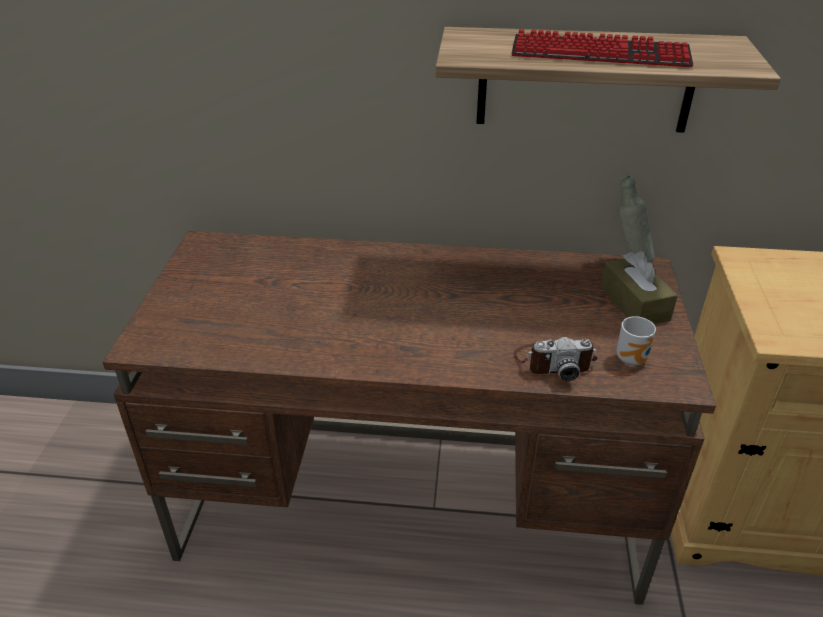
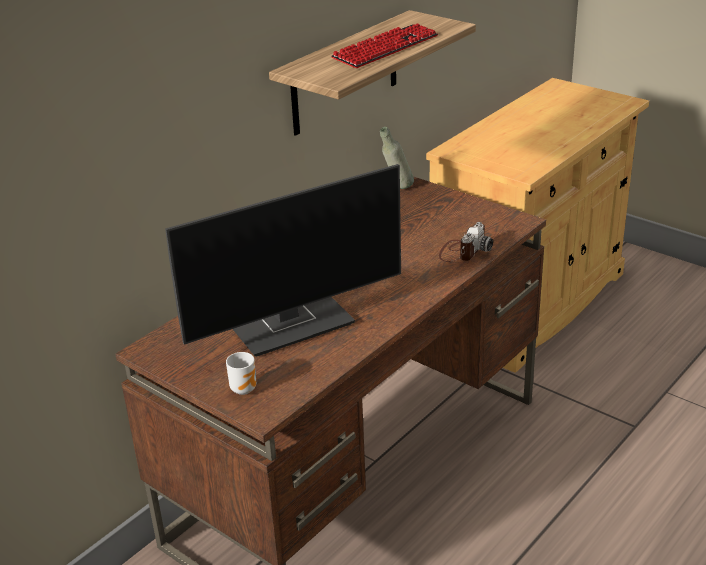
camera: 55 degrees left, 5 degrees down
brown tissue box [601,251,678,324] -> none
mug [616,316,656,366] -> mug moved to [226,352,256,395]
none -> monitor [165,164,401,357]

